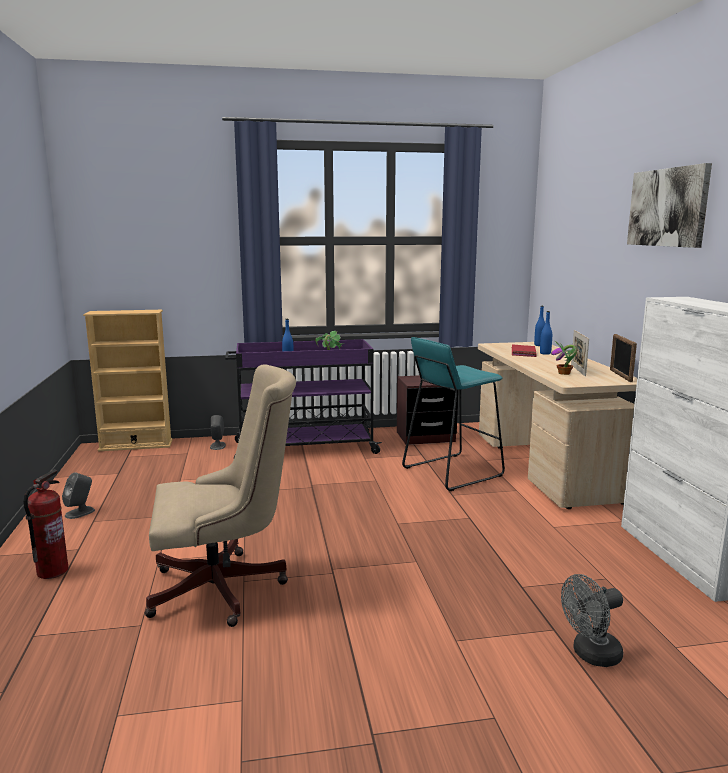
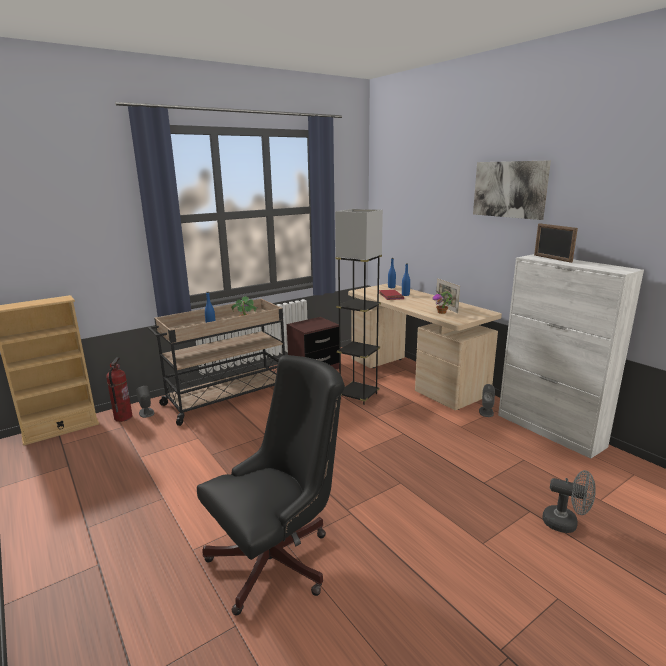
camera: 25 degrees left, 5 degrees up
fire extinguisher [23,470,69,579] -> fire extinguisher moved to [106,357,133,422]
grey speaker [62,472,95,519] -> grey speaker moved to [479,384,495,417]
beige office chair [145,364,296,627] -> black office chair [197,355,345,615]
purple cart [225,339,382,458] -> beige cart [148,299,285,426]
turquoise stool [402,337,505,491] -> grey floor lamp [335,209,383,405]
grey fan [561,574,623,667] -> grey fan turned 105 degrees counterclockwise [542,470,596,533]
picture frame [610,334,637,382] -> picture frame moved to [534,223,578,263]

